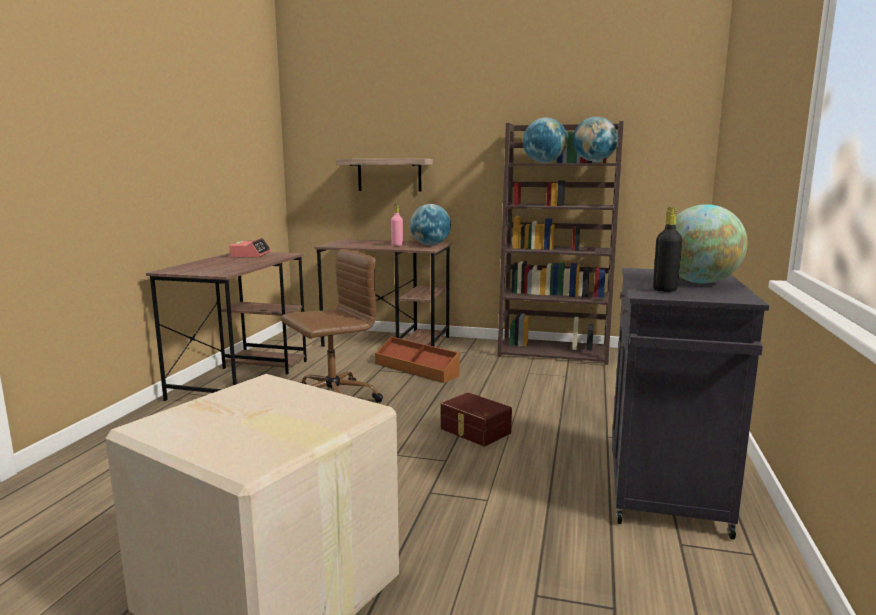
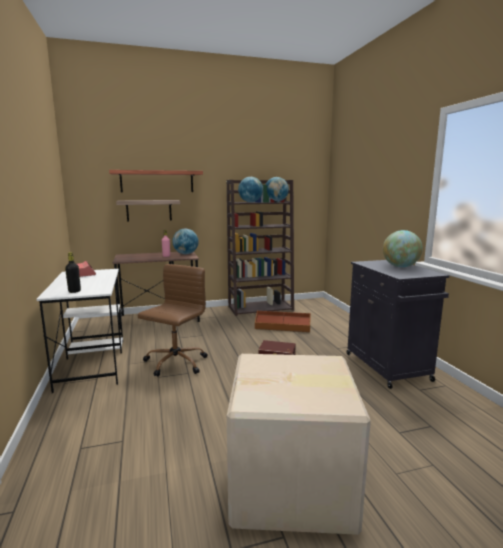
camera: 30 degrees left, 0 degrees up
brown desk [146,252,307,401] -> white desk [36,269,123,393]
brown storage box [375,336,460,383] -> brown storage box moved to [255,311,311,332]
black bottle [653,207,683,292] -> black bottle moved to [65,252,81,293]
none -> shelf [109,170,203,193]

